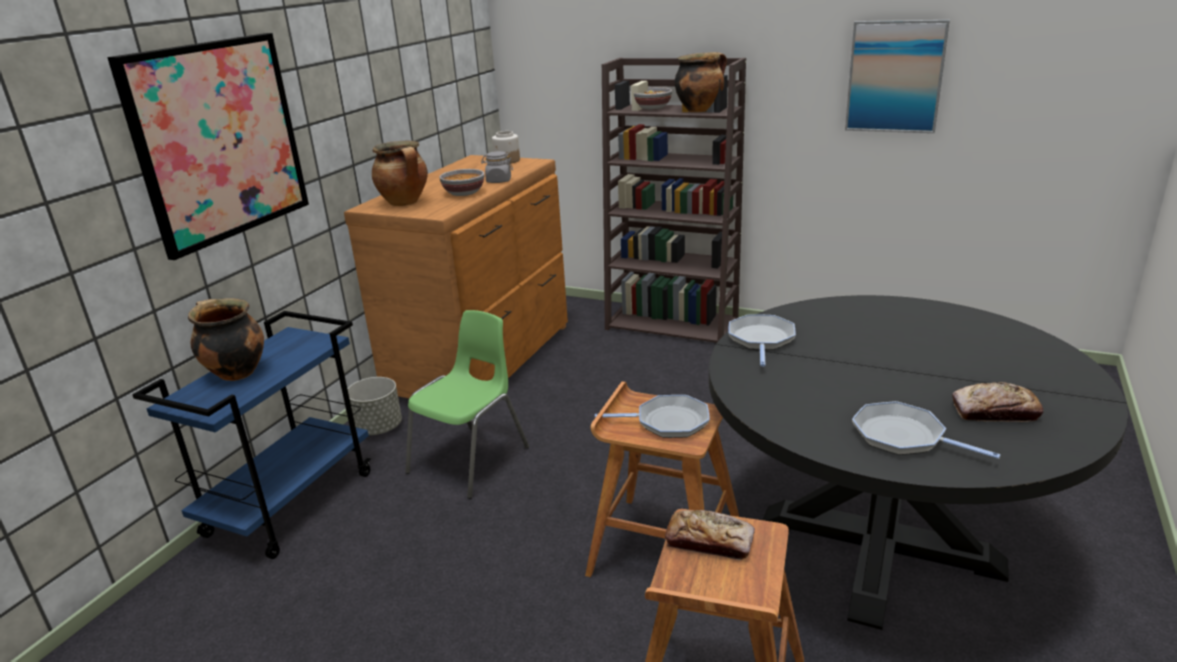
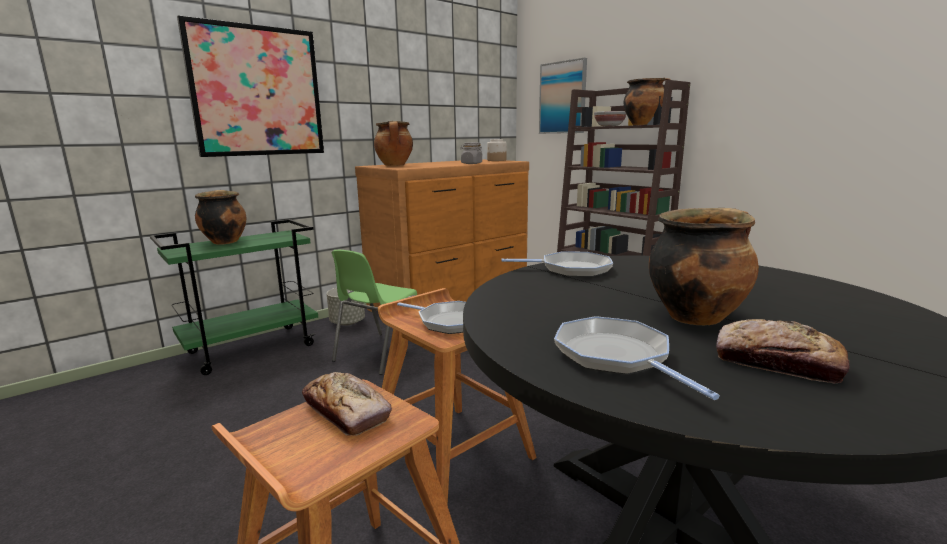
camera: 25 degrees right, 10 degrees down
blue cart [132,311,371,559] -> green cart [150,219,318,375]
green chair [405,310,529,499] -> green chair turned 150 degrees clockwise [332,250,417,375]
bowl [439,169,484,196] -> none
frying pan [728,314,796,367] -> frying pan turned 60 degrees clockwise [501,251,613,277]
picture [845,20,950,133] -> picture moved to [539,58,587,134]
none -> cooking pot [649,208,759,325]

